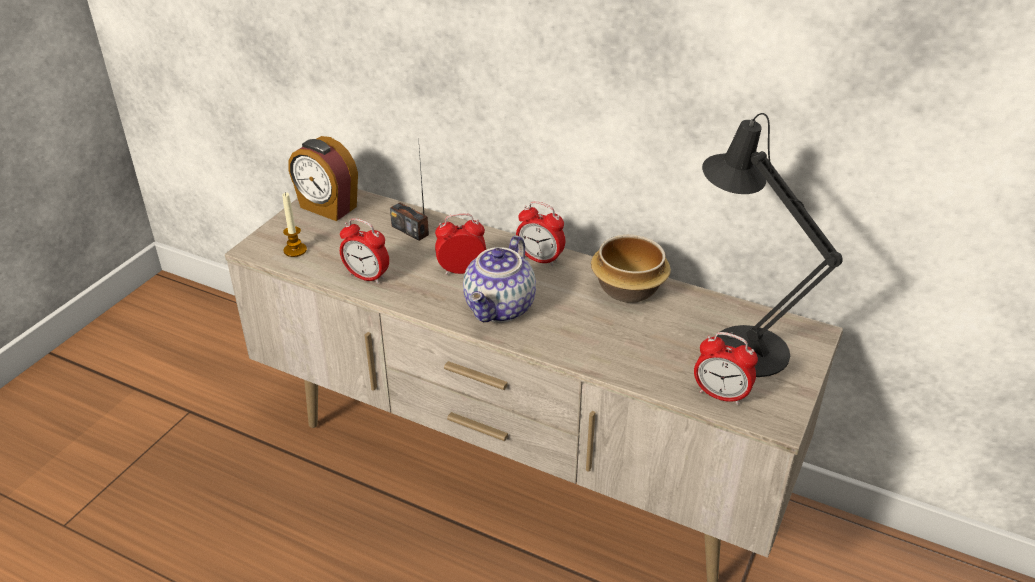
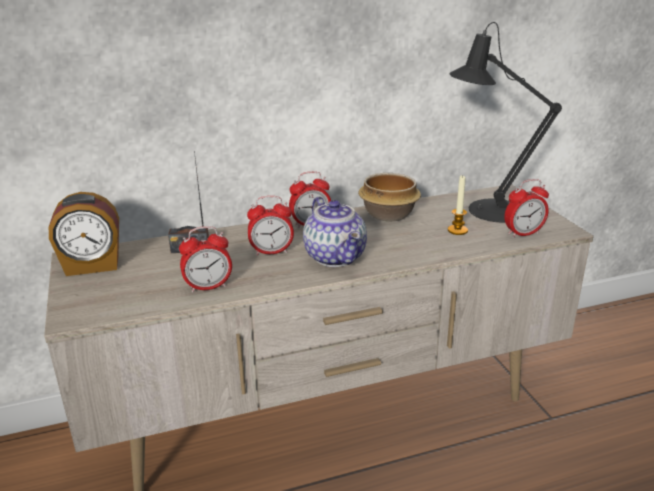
camera: 45 degrees left, 10 degrees down
candle [282,192,307,257] -> candle moved to [448,175,468,235]
alarm clock [435,213,486,275] -> alarm clock turned 135 degrees counterclockwise [247,196,294,255]

